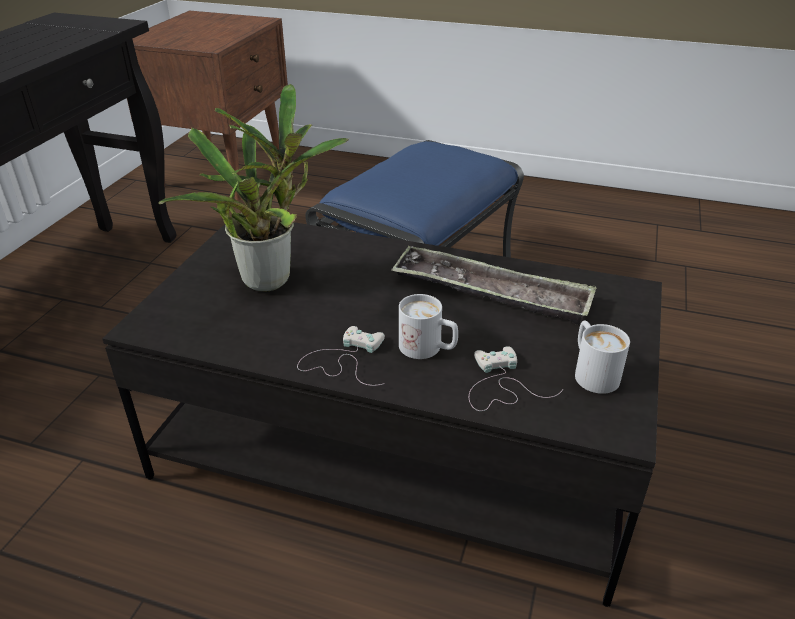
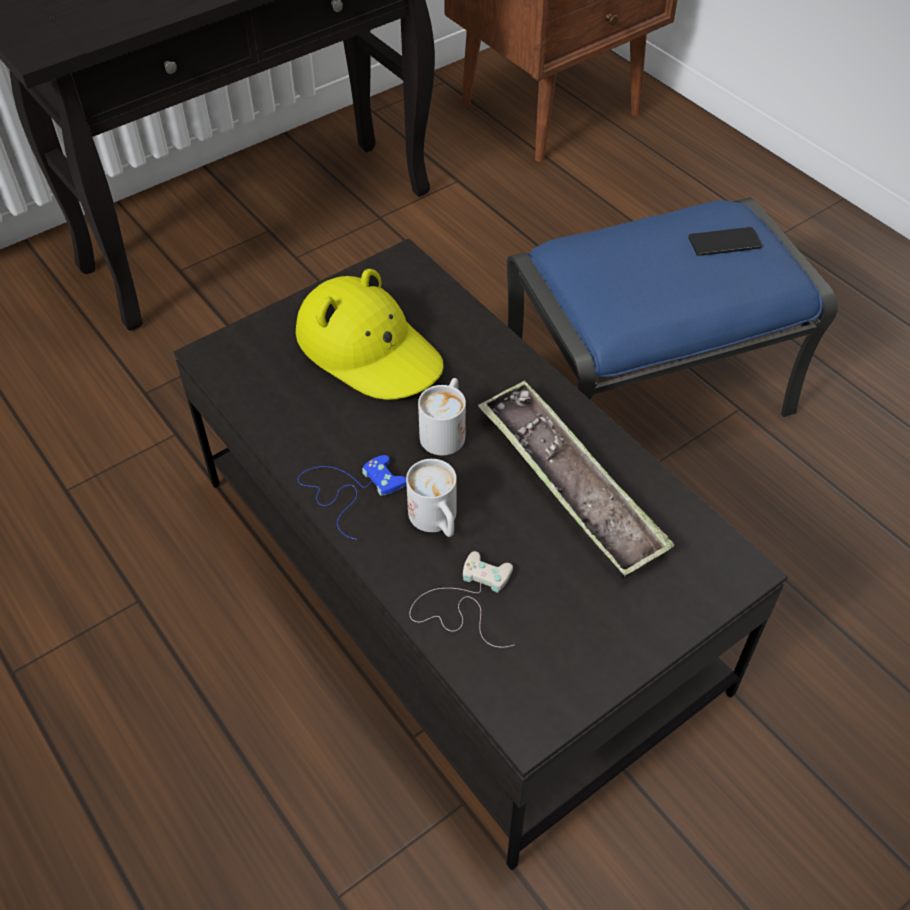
camera: 35 degrees right, 15 degrees up
potted plant [158,84,349,291] -> yellow hat [296,269,444,400]
white game controller [297,326,385,386] -> blue game controller [298,455,406,540]
white mug [575,321,630,394] -> white mug moved to [418,378,466,455]
none -> phone [688,227,762,256]

